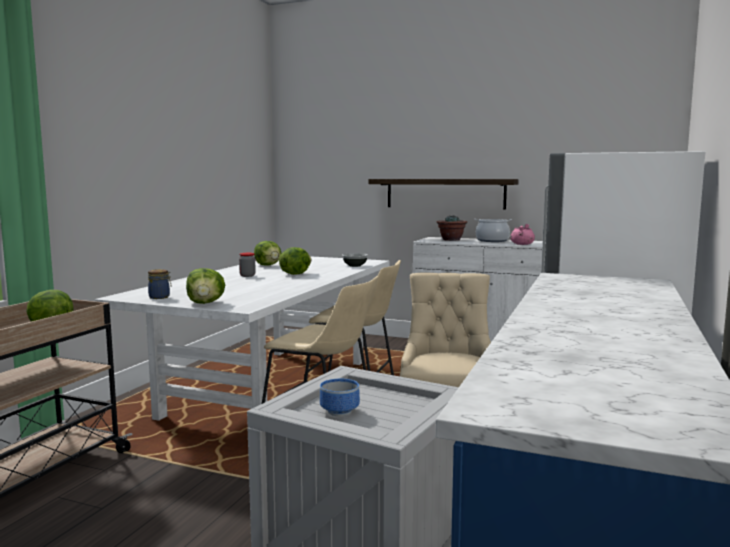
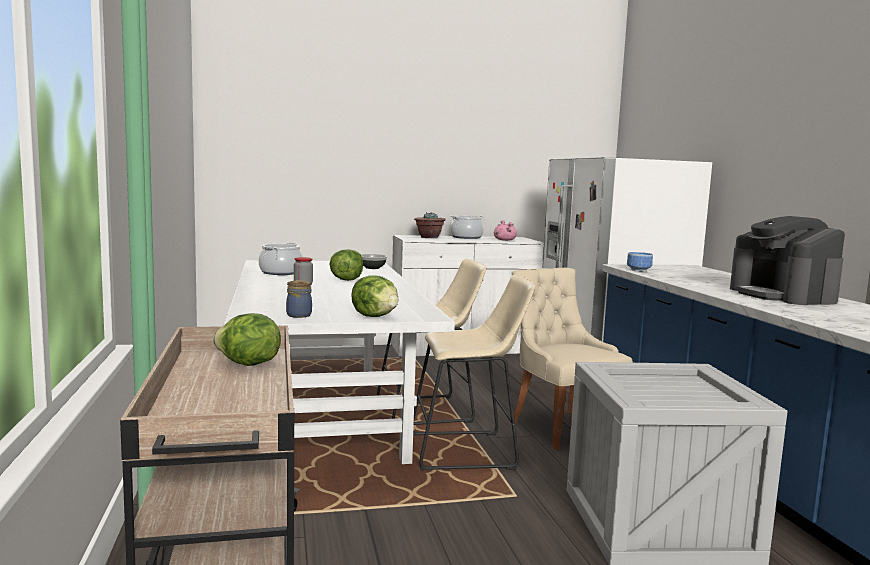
camera: 35 degrees left, 0 degrees up
lettuce [254,241,281,266] -> cooking pot [259,243,303,275]
bowl [320,379,360,416] -> bowl moved to [627,252,653,272]
shelf [368,179,519,209] -> none
none -> coffee machine [730,216,845,305]

